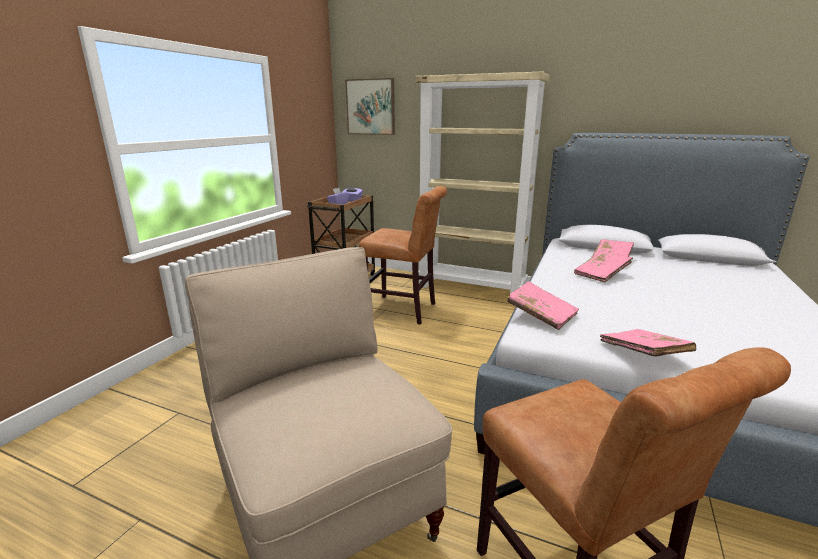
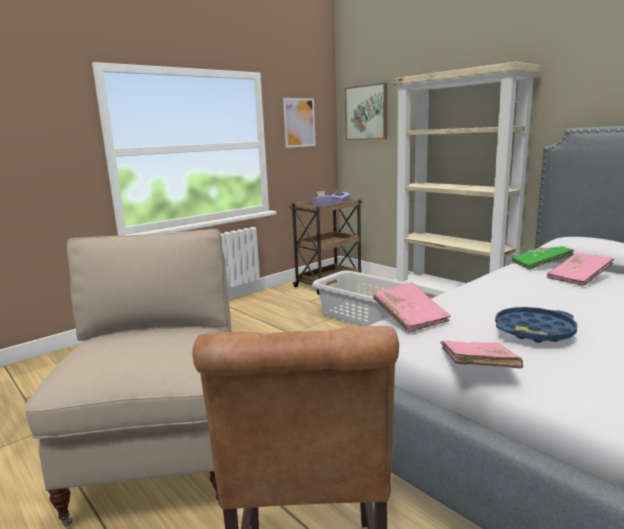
camera: 25 degrees right, 5 degrees down
brown chair [359,186,447,325] -> grey laundry basket [312,271,407,326]
pink book [574,251,633,282] -> none
none -> picture [283,98,316,148]
none -> blue tray [495,307,577,343]
none -> green book [512,246,574,269]

